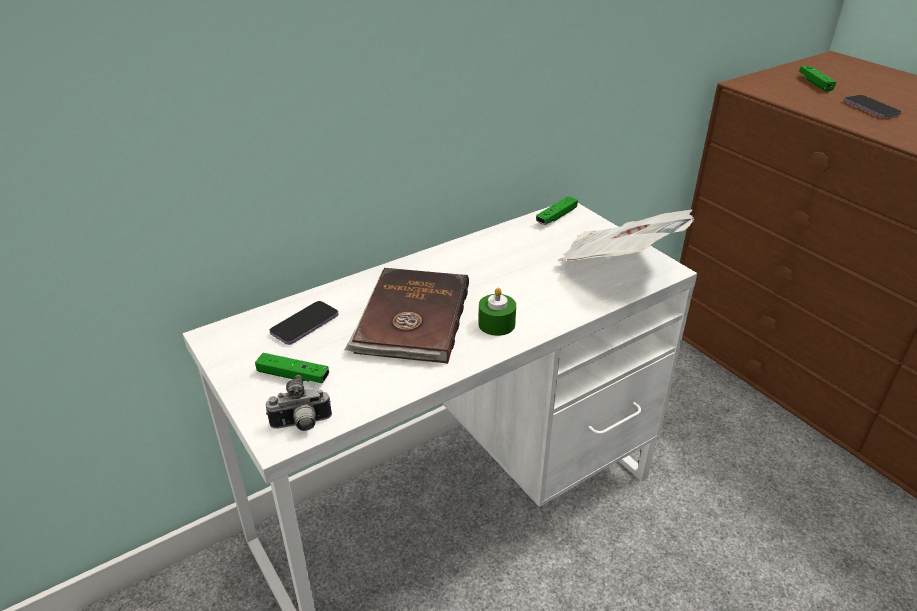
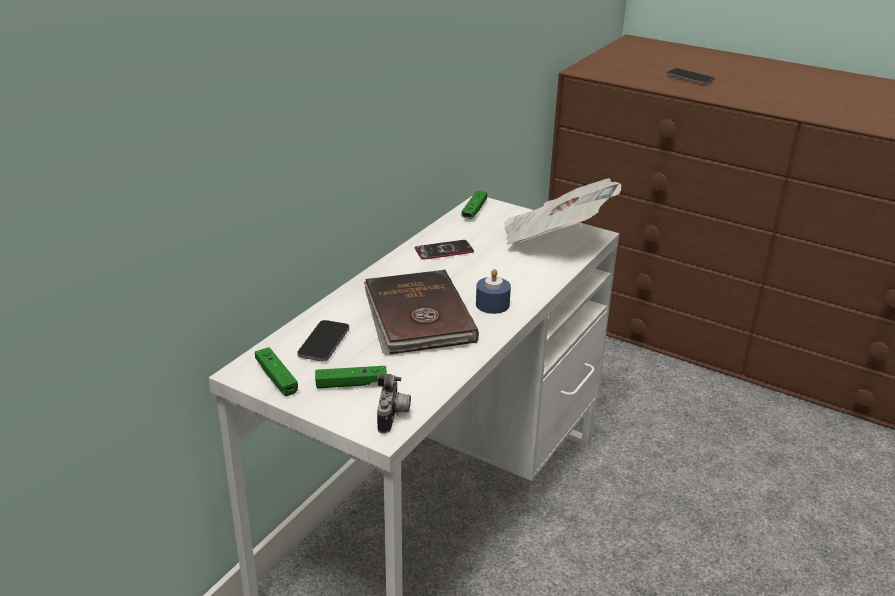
camera: 25 degrees left, 5 degrees down
camera [266,375,332,431] -> camera turned 45 degrees counterclockwise [377,374,411,434]
green candle [478,288,516,336] -> blue candle [476,269,511,314]
green game controller [799,66,836,92] -> green game controller moved to [255,347,298,396]
none -> phone [415,240,474,260]

